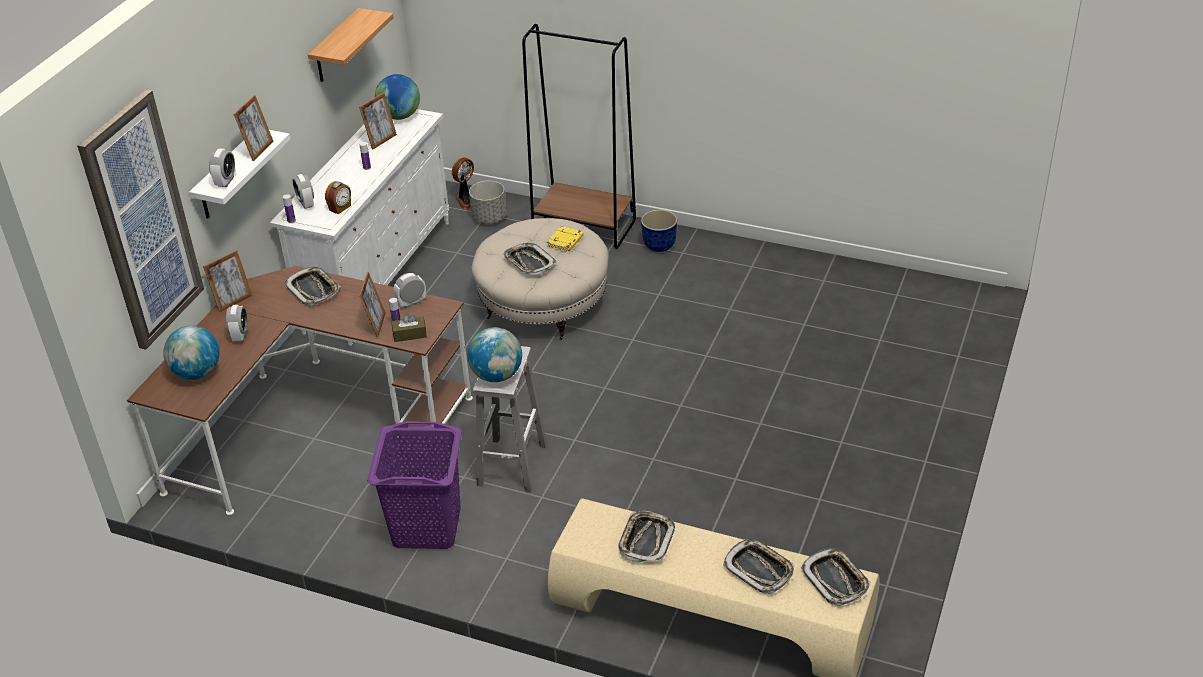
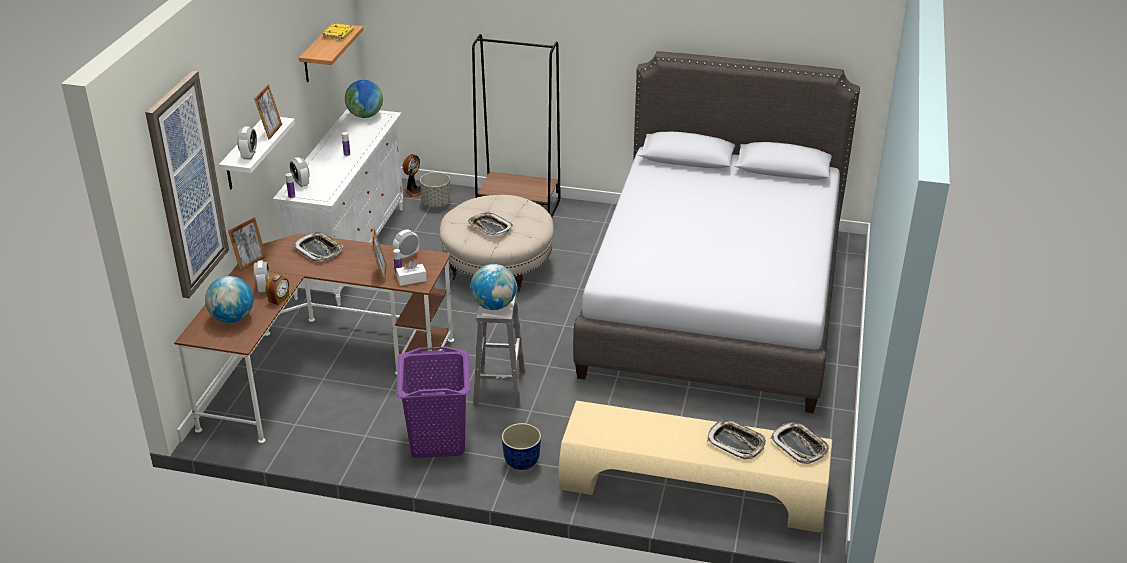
camera: 10 degrees left, 5 degrees down
alarm clock [325,181,351,214] -> alarm clock moved to [265,274,289,305]
picture frame [359,93,397,150] -> none
brown tissue box [392,314,427,342] -> white tissue box [396,261,427,286]
yellow book [547,226,584,252] -> yellow book moved to [322,23,354,40]
tray [618,511,675,563] -> none
planter [641,210,677,252] -> planter moved to [502,423,541,470]
none -> grey bed [573,51,860,413]

